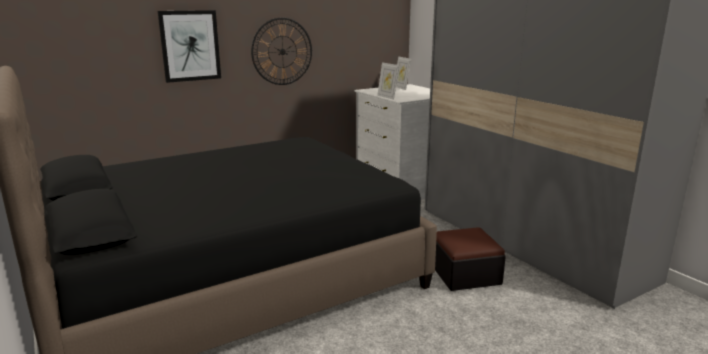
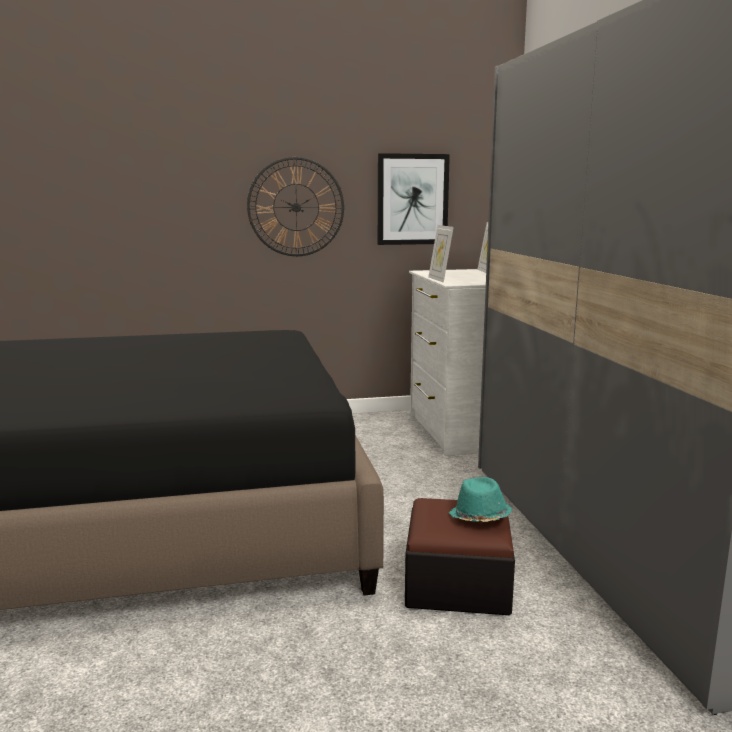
camera: 20 degrees right, 5 degrees down
picture [158,10,221,83] -> picture moved to [378,153,450,245]
none -> turquoise hat [449,477,512,522]

